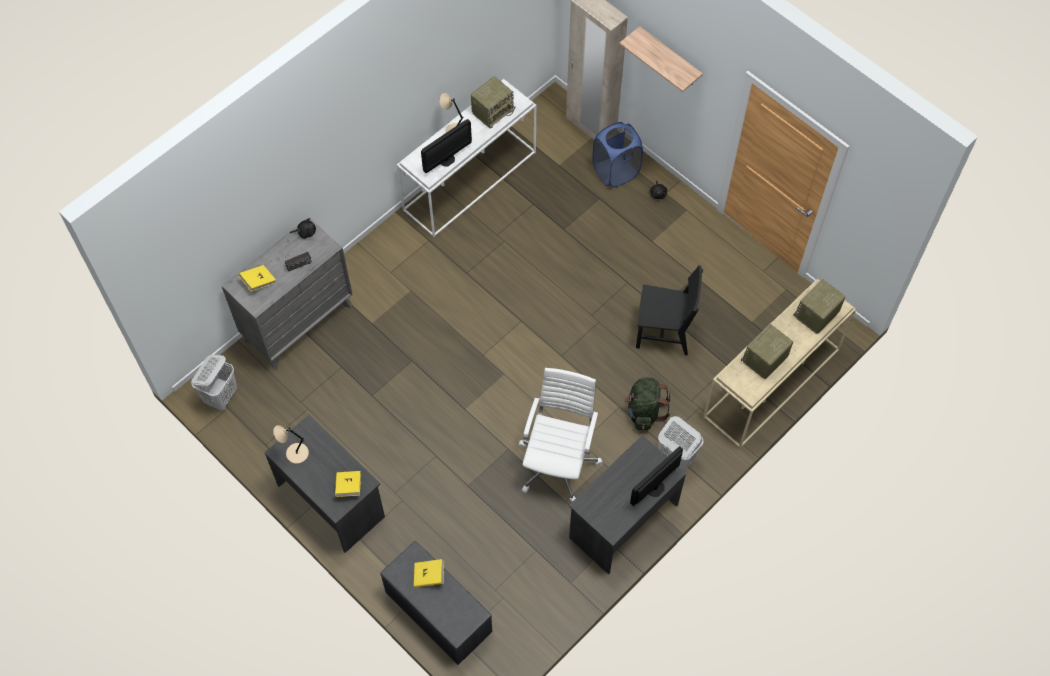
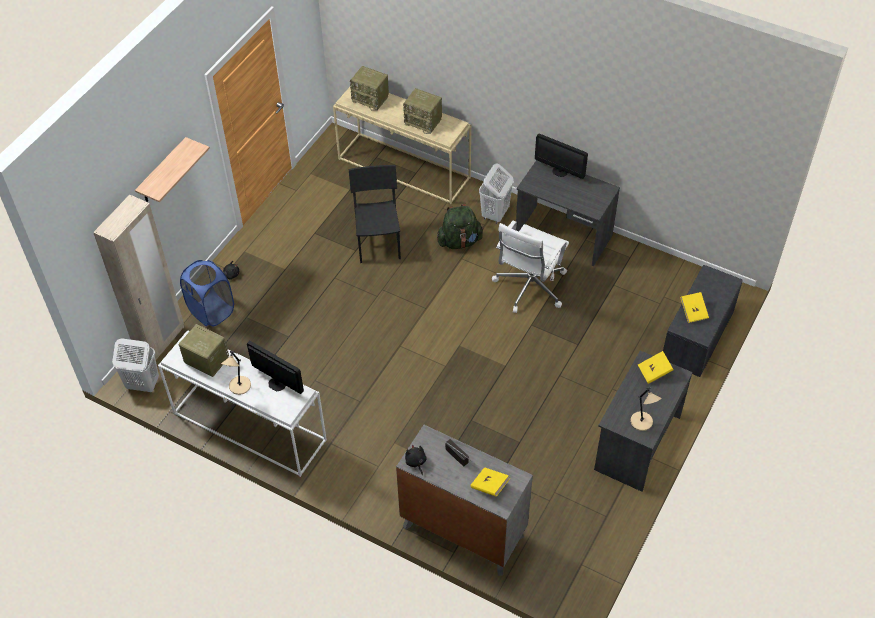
camera: 105 degrees left, 10 degrees down
white laundry basket [191,355,237,410] -> white laundry basket moved to [112,338,159,392]
white office chair [518,368,603,503] -> white office chair turned 60 degrees counterclockwise [492,220,569,313]

